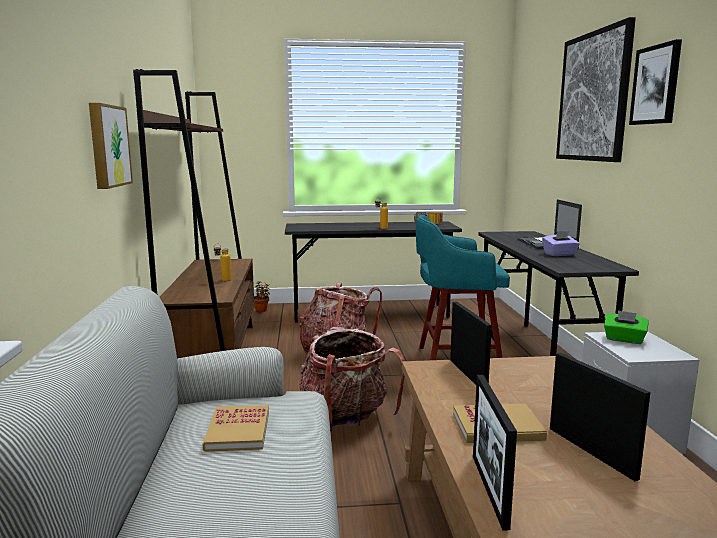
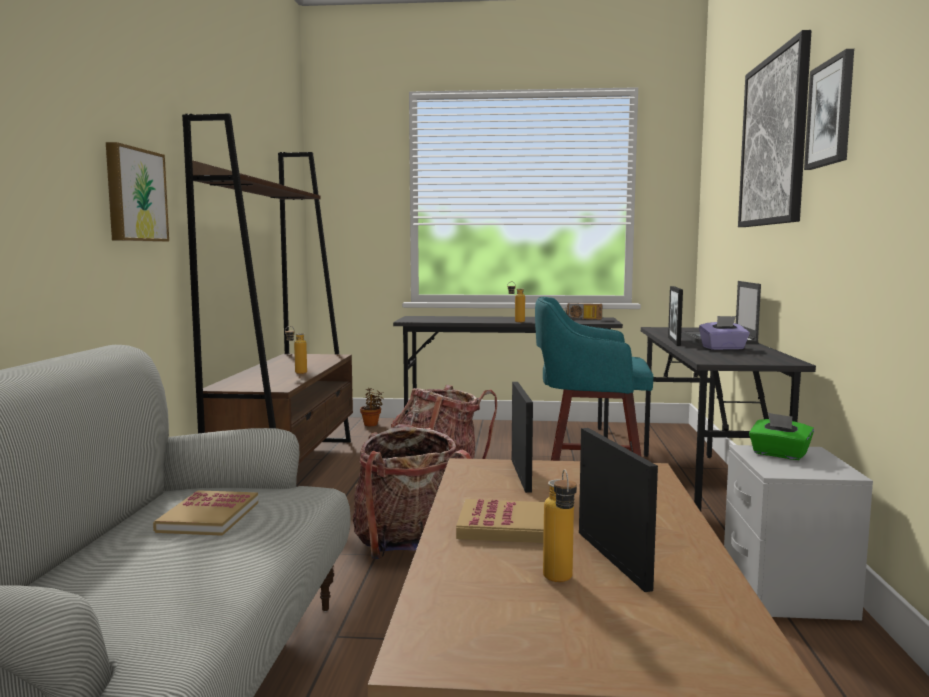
camera: 10 degrees right, 5 degrees down
picture frame [473,375,517,530] -> picture frame moved to [668,286,683,346]
none -> bottle [543,469,577,582]

